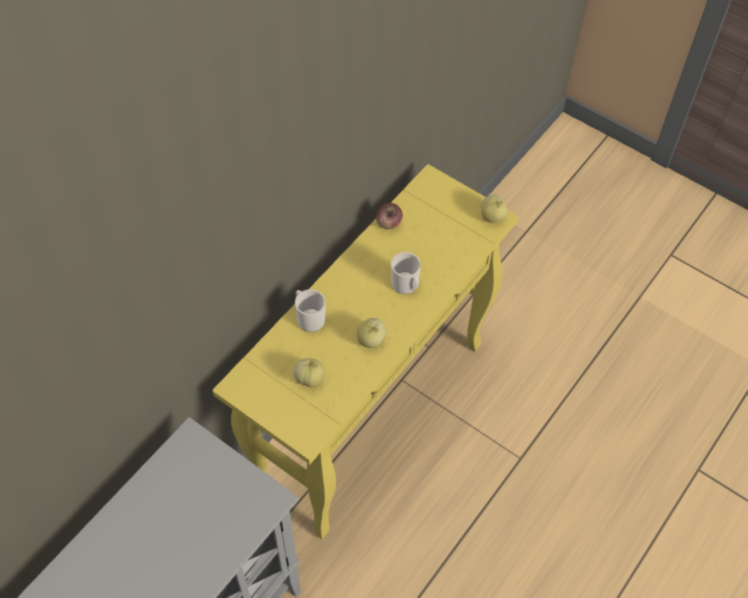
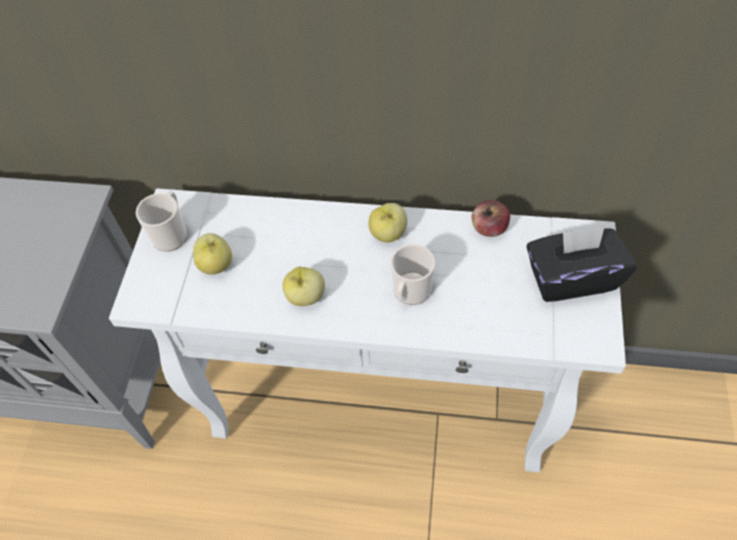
camera: 65 degrees right, 0 degrees up
yellow console table [212,164,518,539] -> white console table [109,188,626,473]
mug [295,289,326,332] -> mug moved to [136,191,187,252]
apple [481,194,507,223] -> apple moved to [368,203,407,242]
none -> black tissue box [526,227,637,302]

